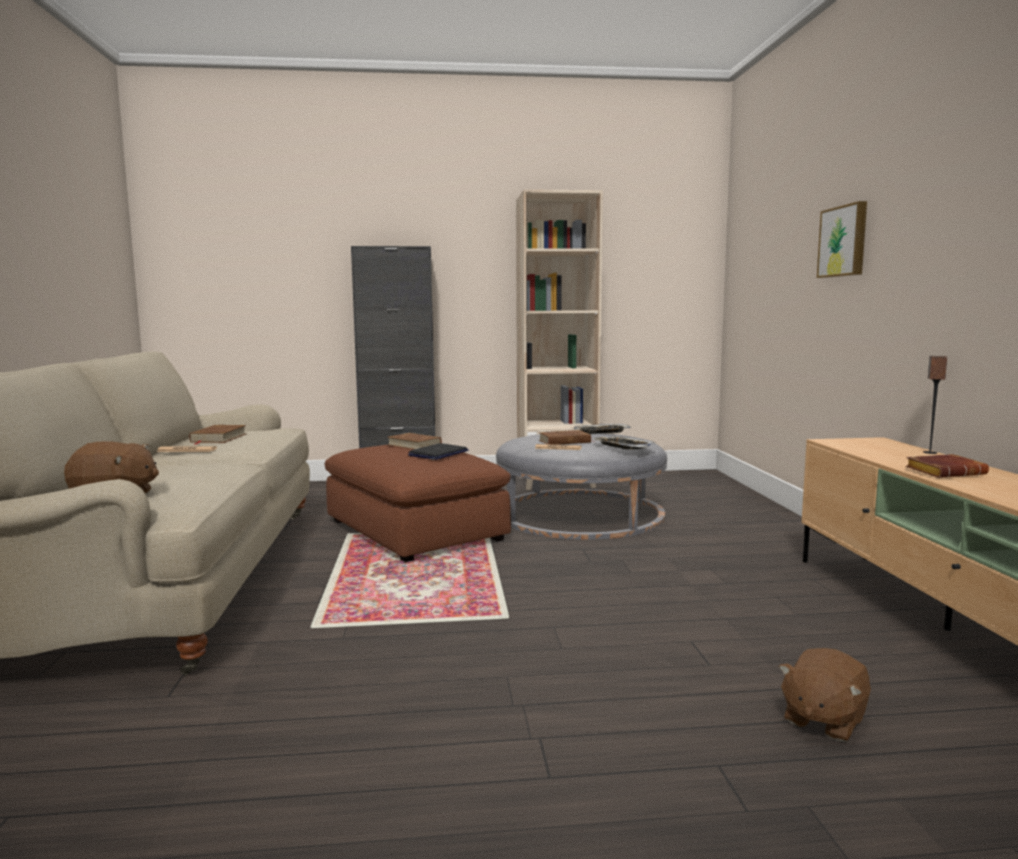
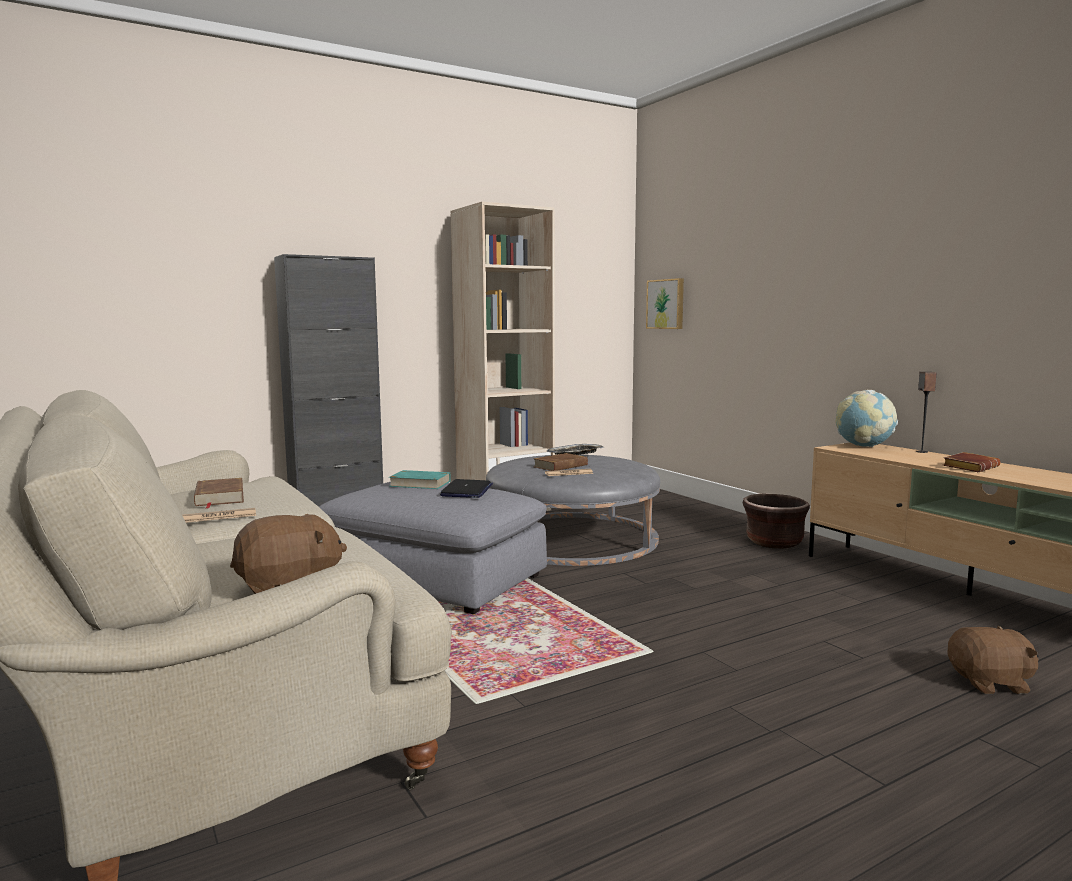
camera: 25 degrees left, 0 degrees up
brown ottoman [325,445,511,562] -> grey ottoman [319,482,547,614]
brown book [388,433,442,450] -> turquoise book [389,470,451,489]
tray [592,436,655,450] -> none
brown plush toy [779,648,871,741] -> brown plush toy turned 105 degrees counterclockwise [947,625,1039,694]
picture [817,201,867,278] -> picture moved to [646,278,684,329]
none -> brown planter [743,494,810,549]
none -> globe [836,390,898,447]

